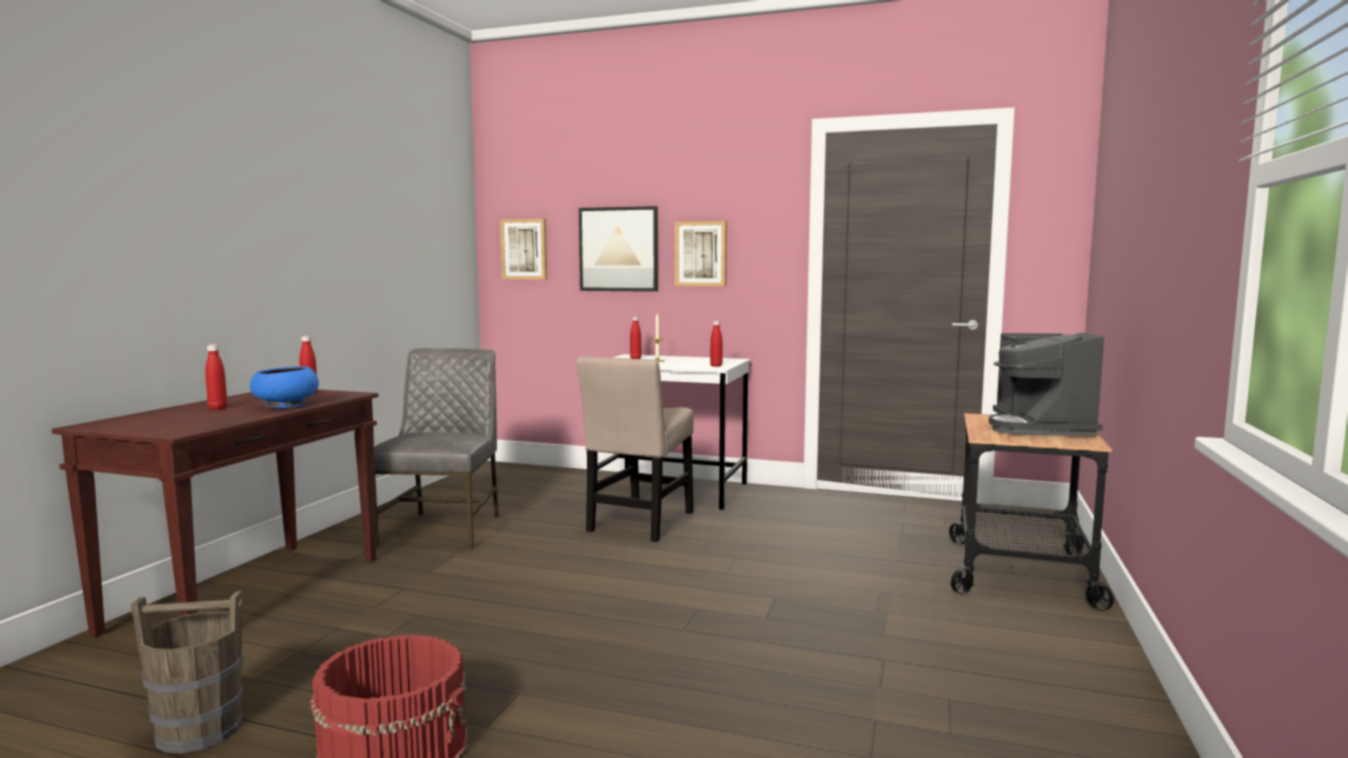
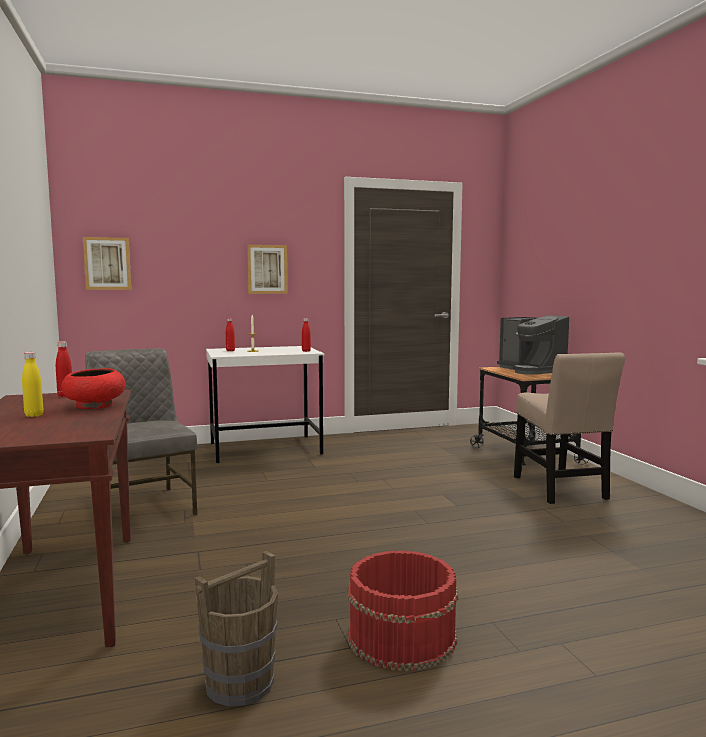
camera: 35 degrees left, 0 degrees up
red bottle [205,344,227,410] -> yellow bottle [22,352,43,417]
blue bowl [250,366,319,408] -> red bowl [61,368,125,409]
beige chair [576,356,694,542] -> beige chair moved to [514,352,625,504]
picture [579,206,658,292] -> none

